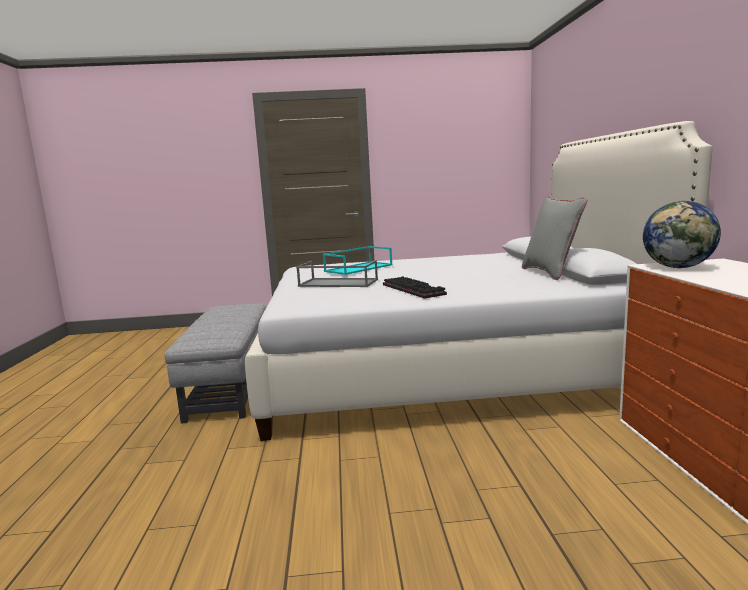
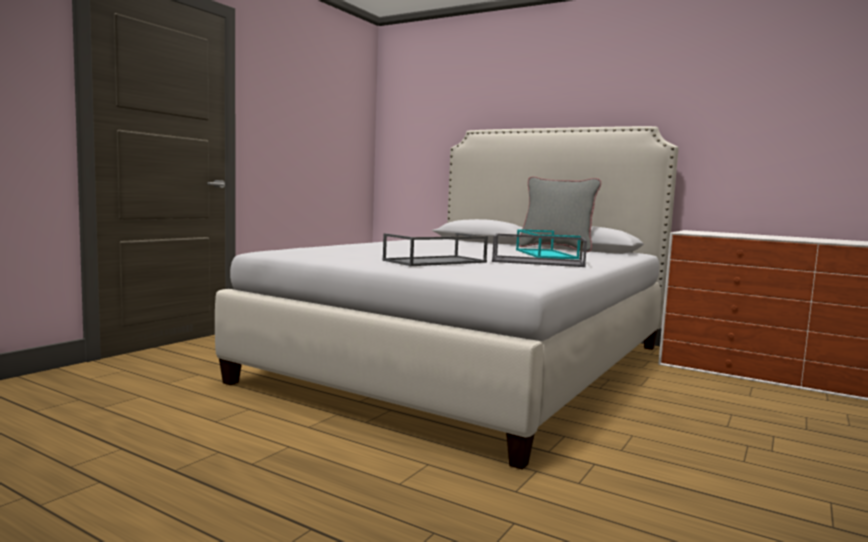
camera: 55 degrees left, 5 degrees down
grey ottoman [165,304,266,424] -> none
turquoise tray [323,246,393,275] -> turquoise tray moved to [516,229,581,259]
keyboard [383,276,447,299] -> grey tray [492,233,587,267]
globe [643,201,721,268] -> none

